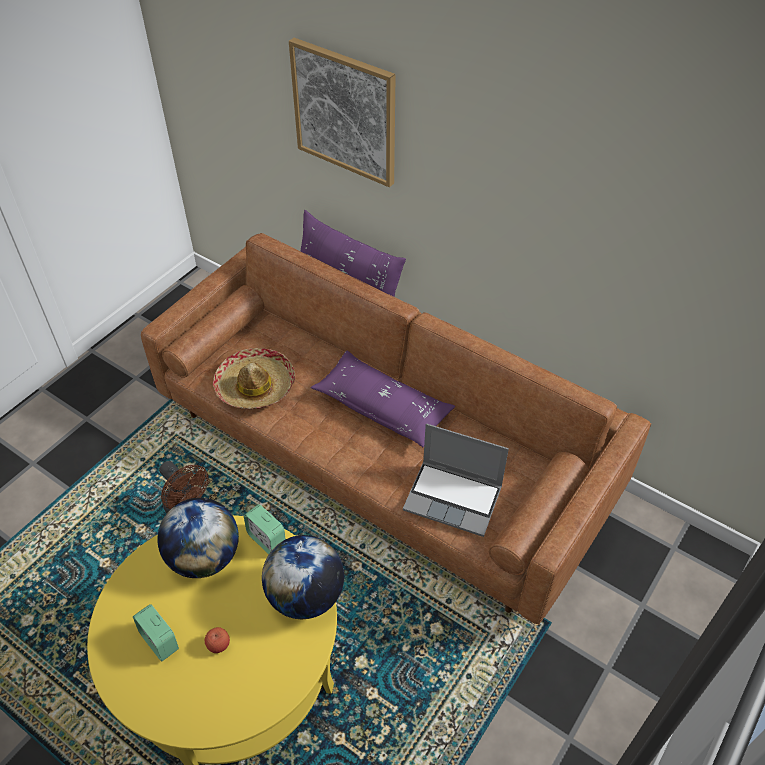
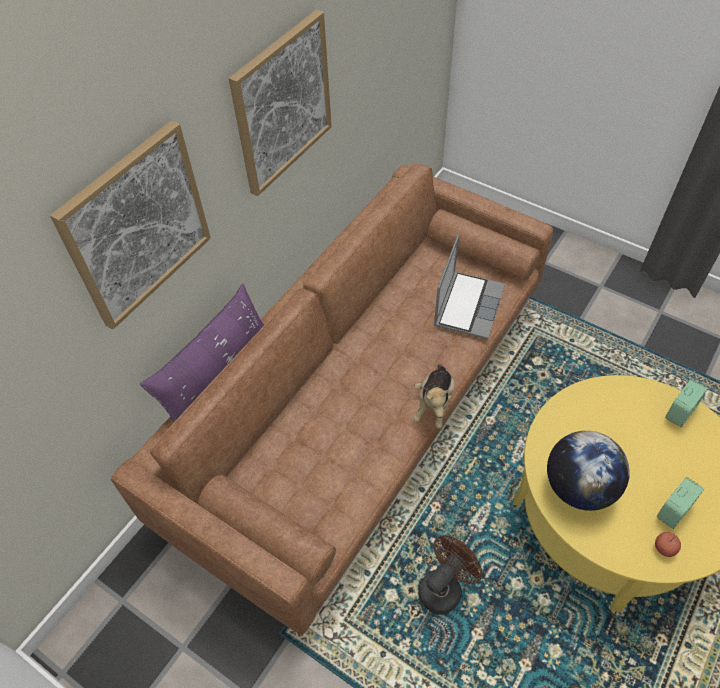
camera: 90 degrees left, 5 degrees up
apple [205,627,230,653] -> apple moved to [655,532,681,557]
hat [213,348,295,410] -> none
alarm clock [244,504,285,554] -> alarm clock moved to [665,379,708,427]
globe [262,535,344,619] -> none
purple pillow [310,351,455,447] -> none
none -> picture [229,10,332,196]
none -> plush toy [413,364,455,429]

